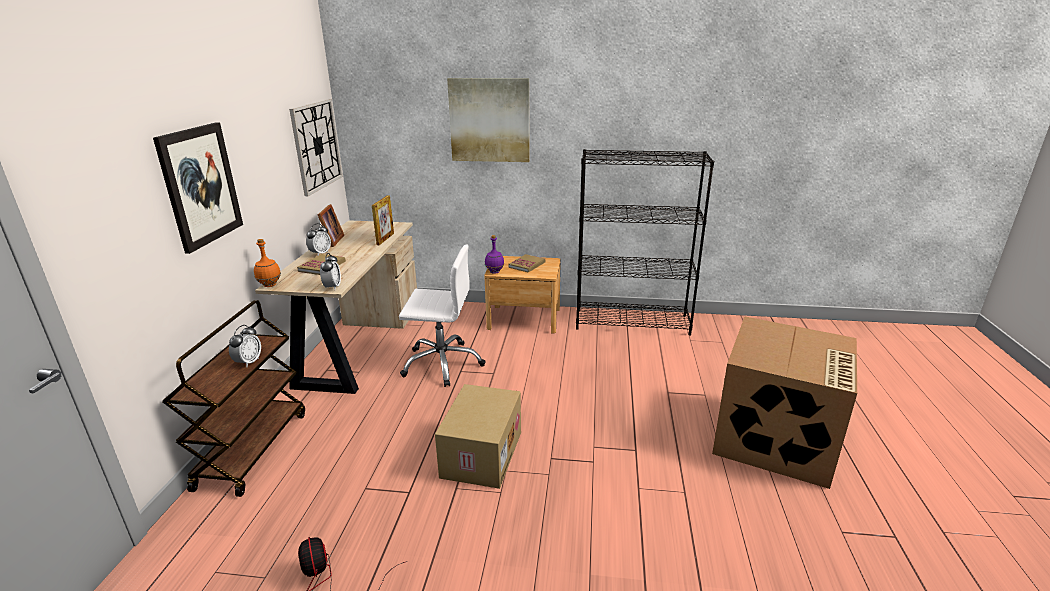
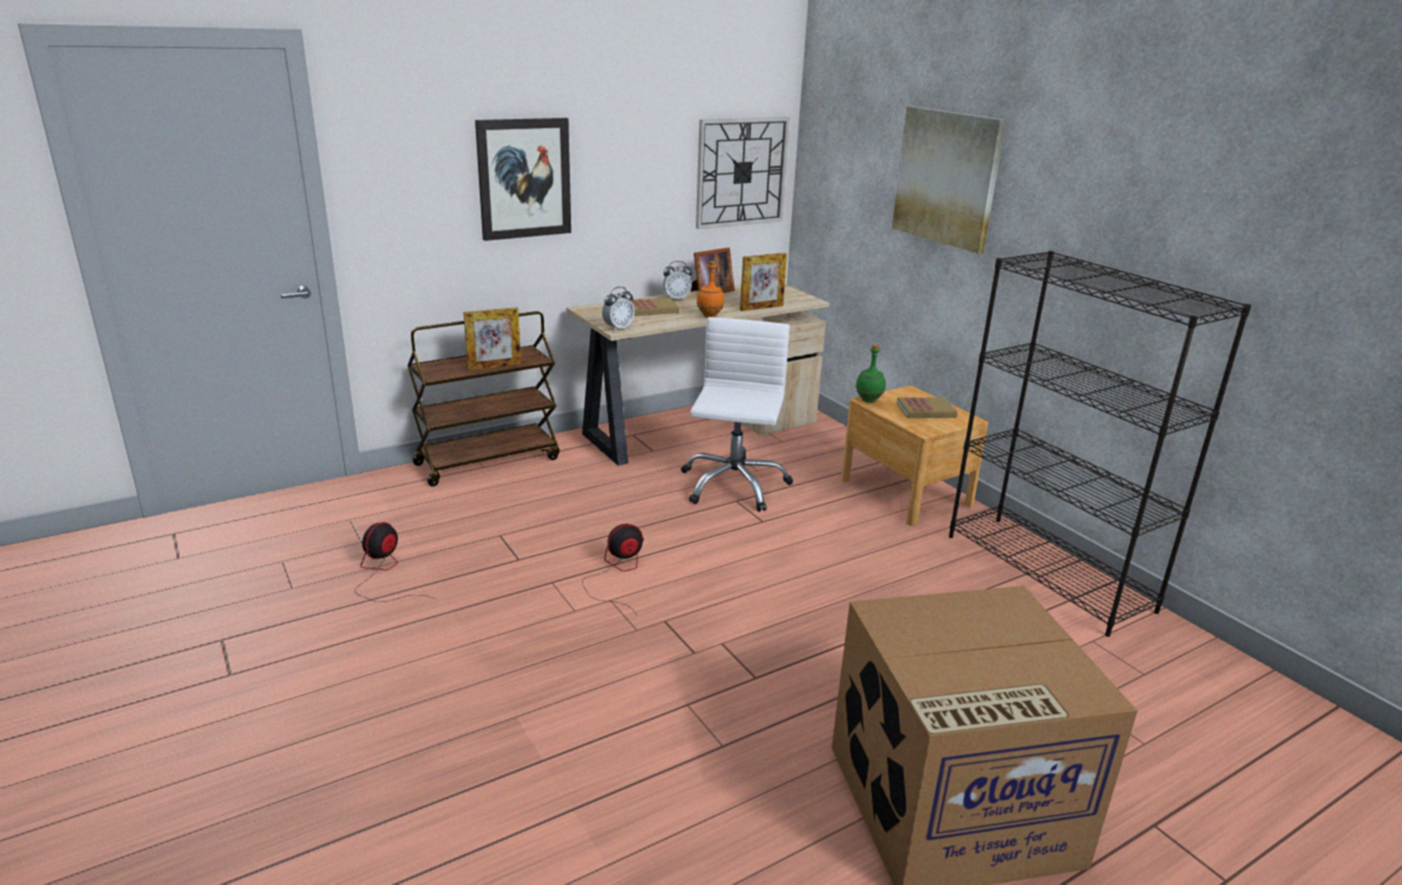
camera: 50 degrees right, 0 degrees up
alarm clock [229,325,261,367] -> picture frame [463,307,521,370]
orange bottle [254,239,281,287] -> orange bottle moved to [697,261,724,317]
white office chair [399,244,486,387] -> white office chair turned 135 degrees counterclockwise [681,317,793,512]
cardboard box [435,384,521,489] -> fan [582,524,644,615]
purple bottle [485,235,504,274] -> green bottle [856,345,886,403]

